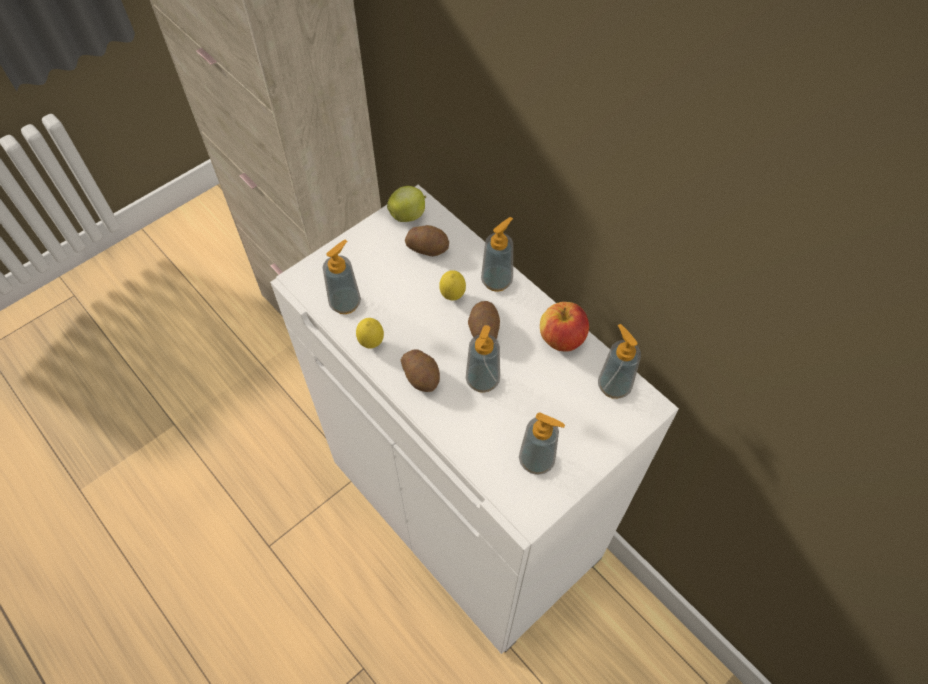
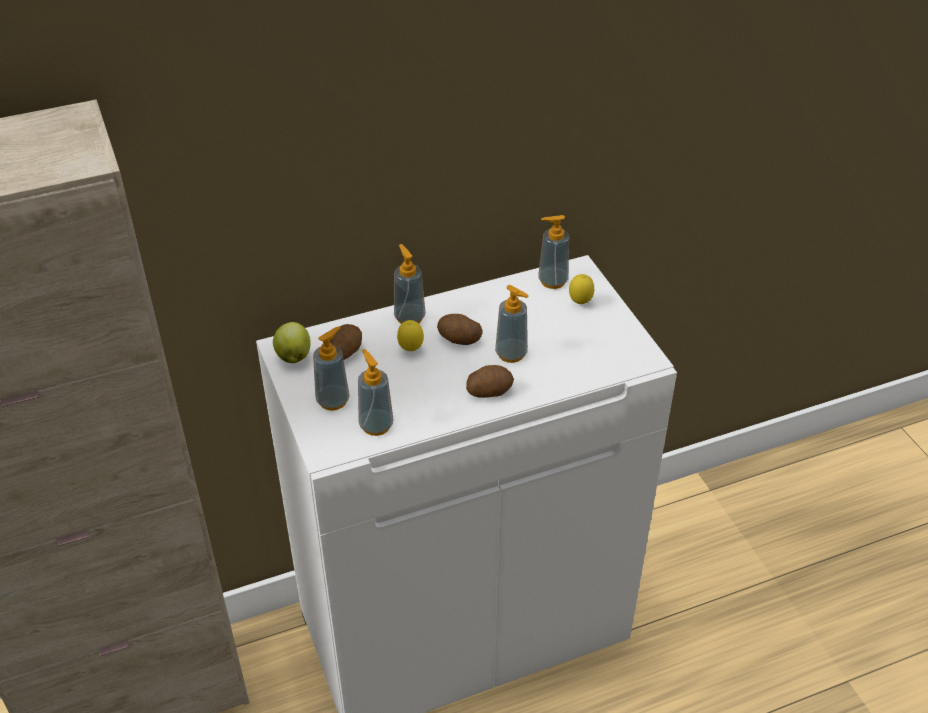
camera: 70 degrees left, 15 degrees down
lemon [356,318,384,349] -> lemon moved to [569,274,594,304]
soap dispenser [519,412,565,475] -> soap dispenser moved to [313,326,350,411]
apple [540,302,589,352] -> none

